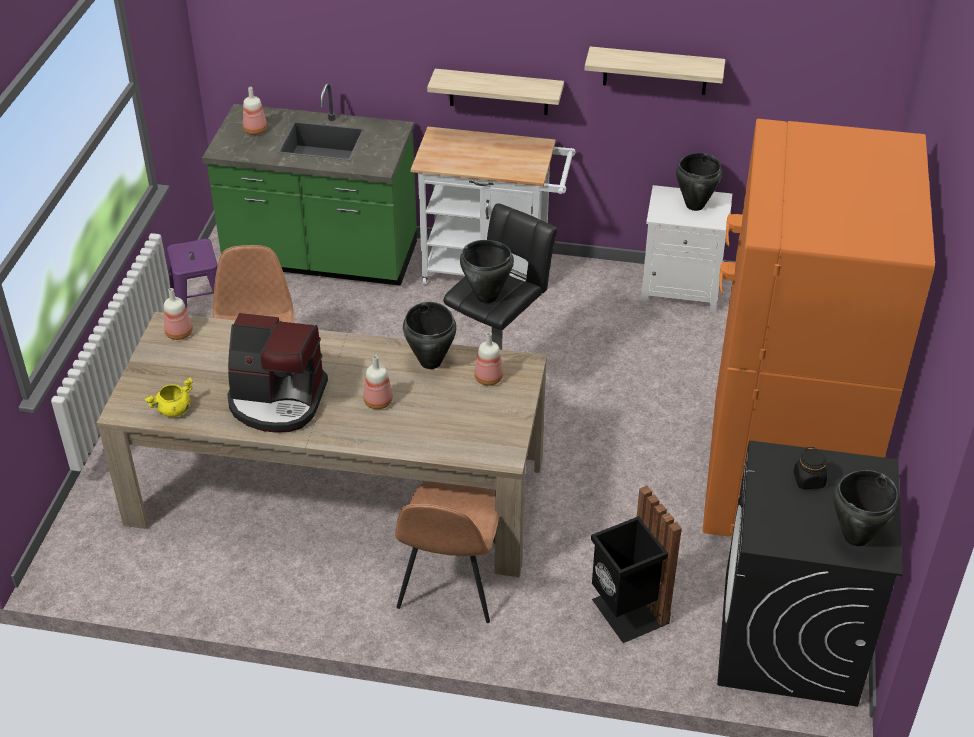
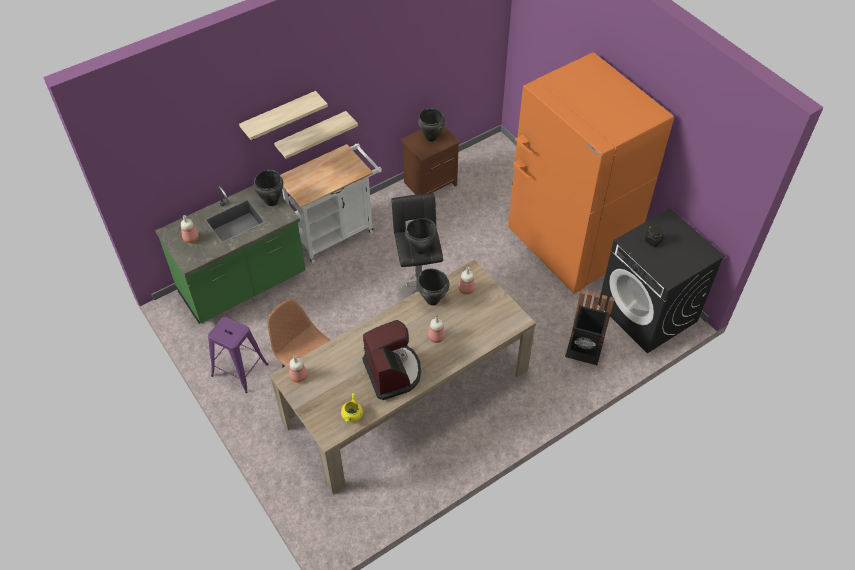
camera: 45 degrees left, 10 degrees up
coffee machine [227,313,328,433] -> coffee machine turned 75 degrees counterclockwise [362,320,421,400]
brown chair [395,481,499,623] -> none
shelf [585,46,725,95] -> shelf moved to [239,91,328,140]
white nightstand [641,185,732,313] -> brown nightstand [400,126,460,195]
black cooking pot [833,470,899,546] -> black cooking pot moved to [254,170,283,206]

